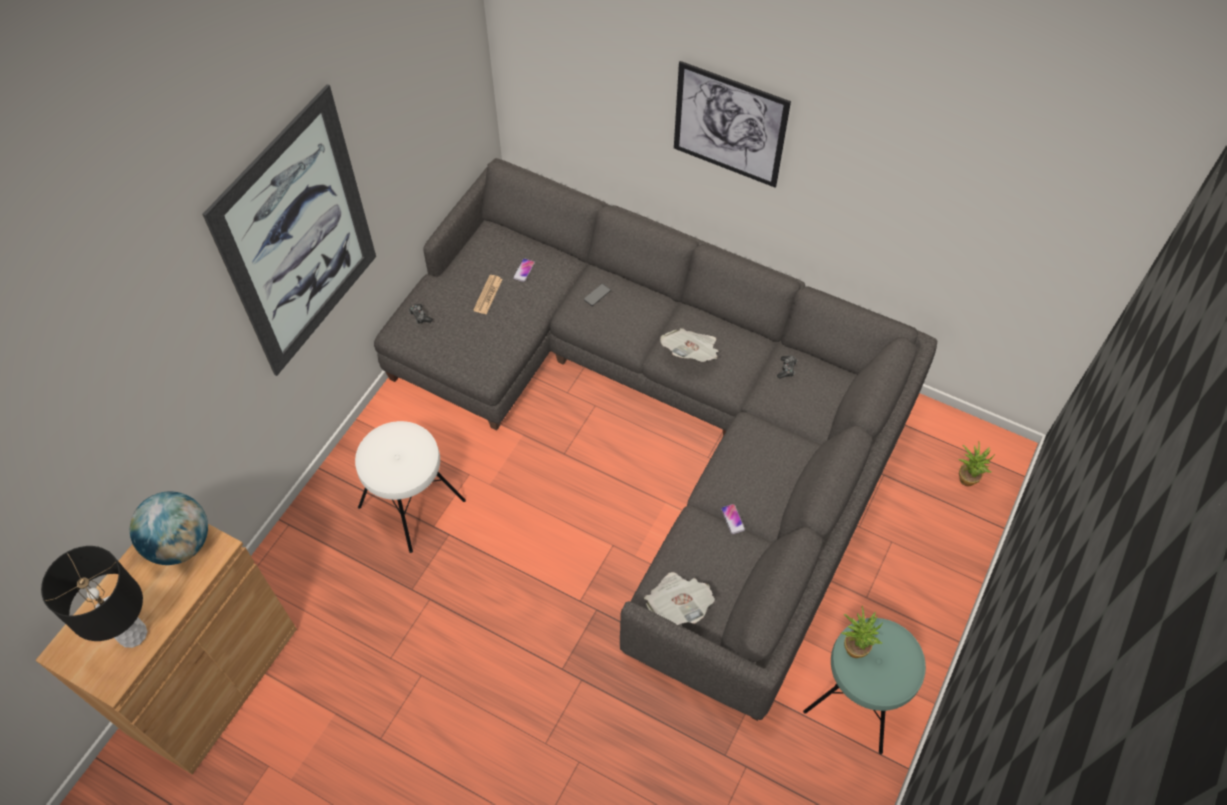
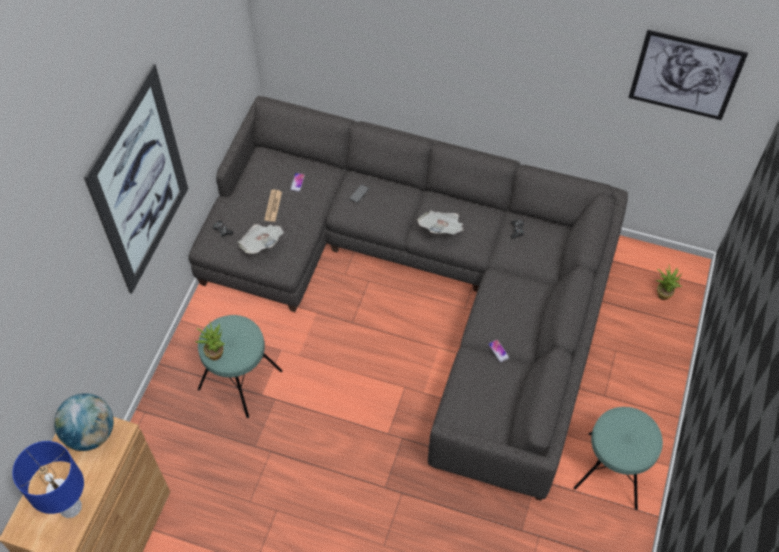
camera: 10 degrees left, 0 degrees up
black table lamp [41,546,147,648] -> blue table lamp [12,441,84,518]
white stool [355,421,466,553] -> turquoise stool [198,315,282,418]
newspaper [644,572,715,625] -> newspaper moved to [237,224,284,254]
picture [674,61,791,188] -> picture moved to [628,30,748,120]
potted plant [841,605,883,658] -> potted plant moved to [195,320,225,361]

